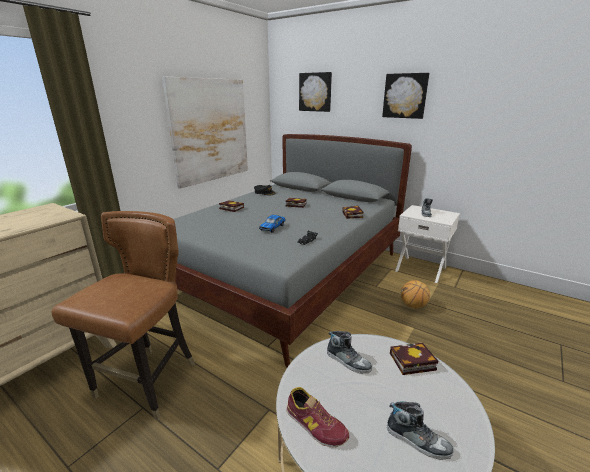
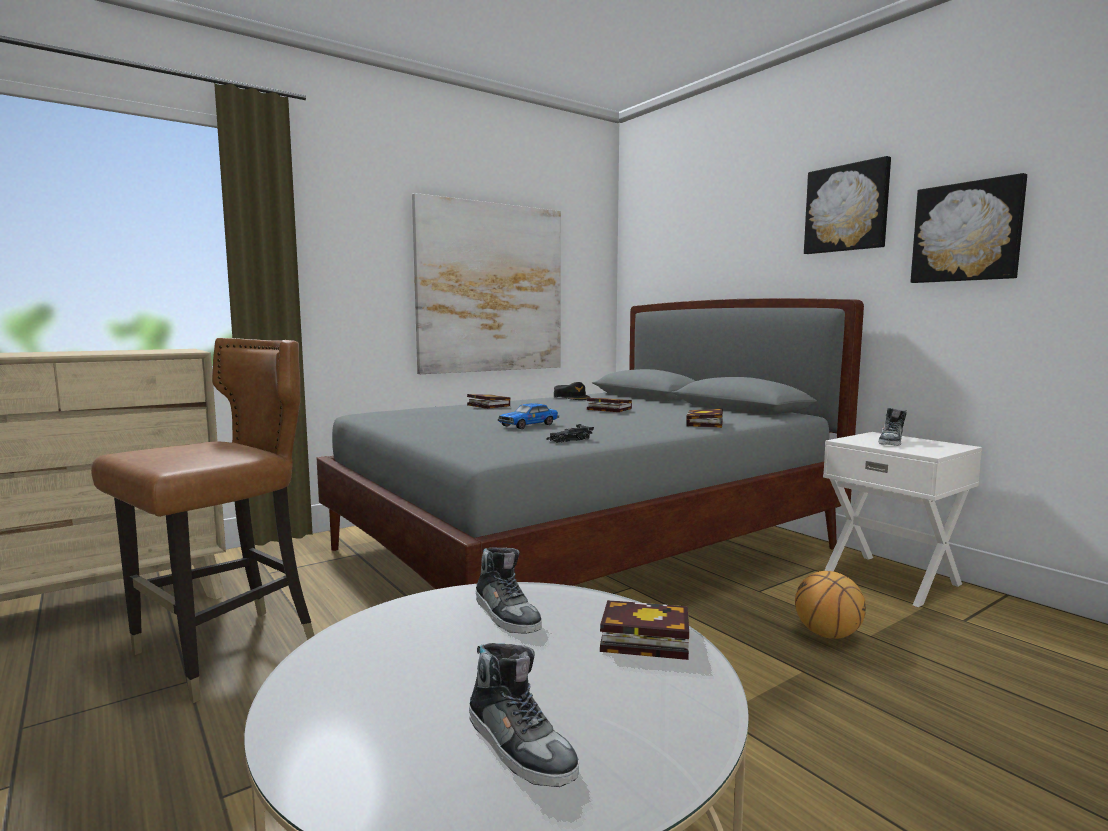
camera: 20 degrees right, 15 degrees down
shoe [286,387,349,447] -> none
picture [299,72,332,112] -> picture moved to [911,173,1027,283]

